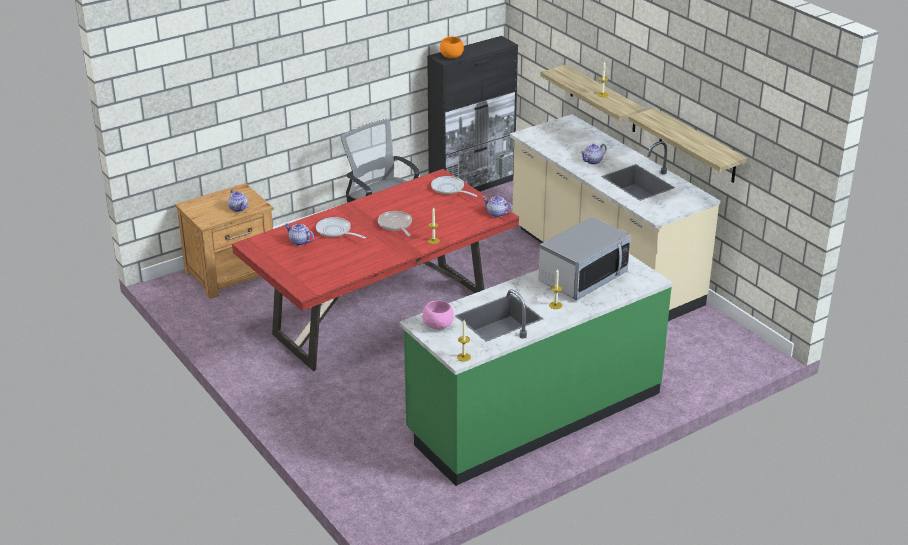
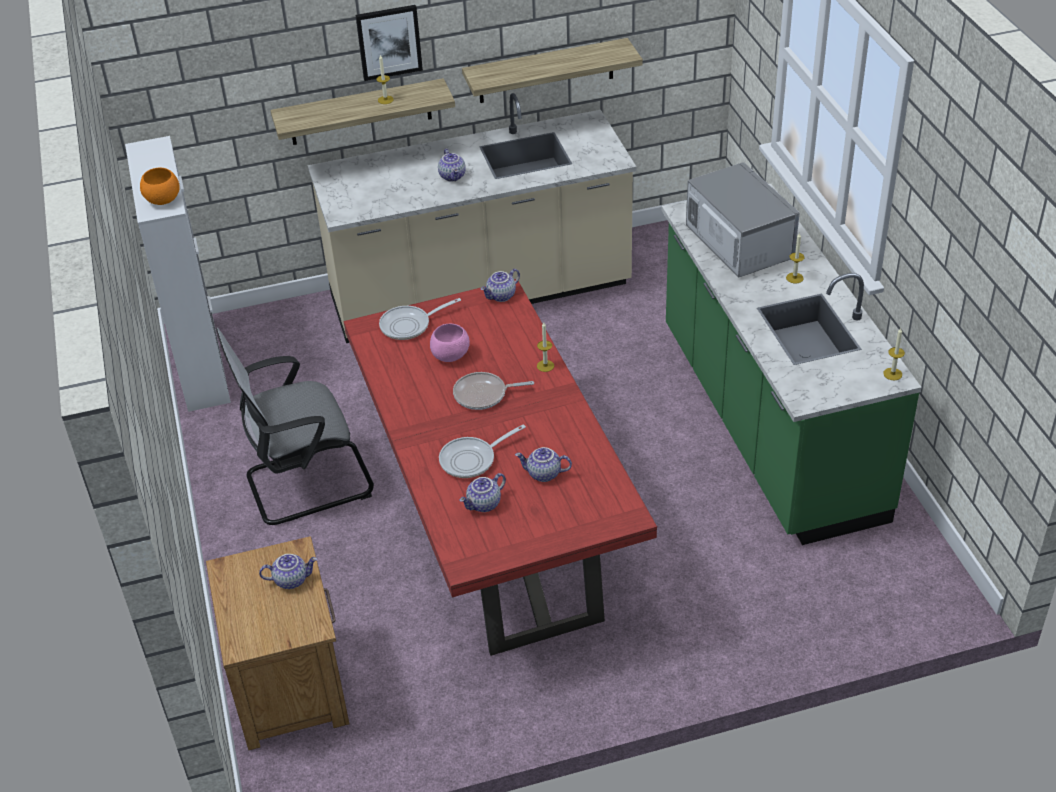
camera: 70 degrees left, 10 degrees up
pink bowl [422,300,454,330] -> pink bowl moved to [430,324,470,362]
black cabinet [427,36,518,192] -> white cabinet [125,136,231,412]
none -> picture [355,5,423,81]
none -> teapot [515,447,572,482]

